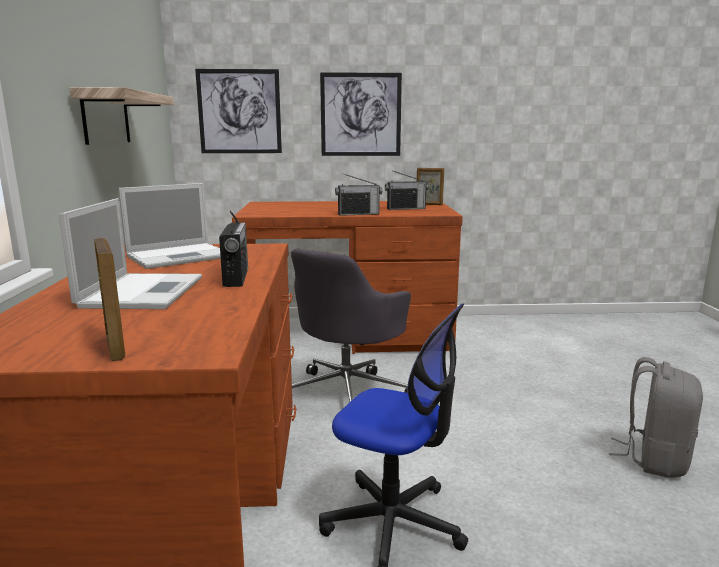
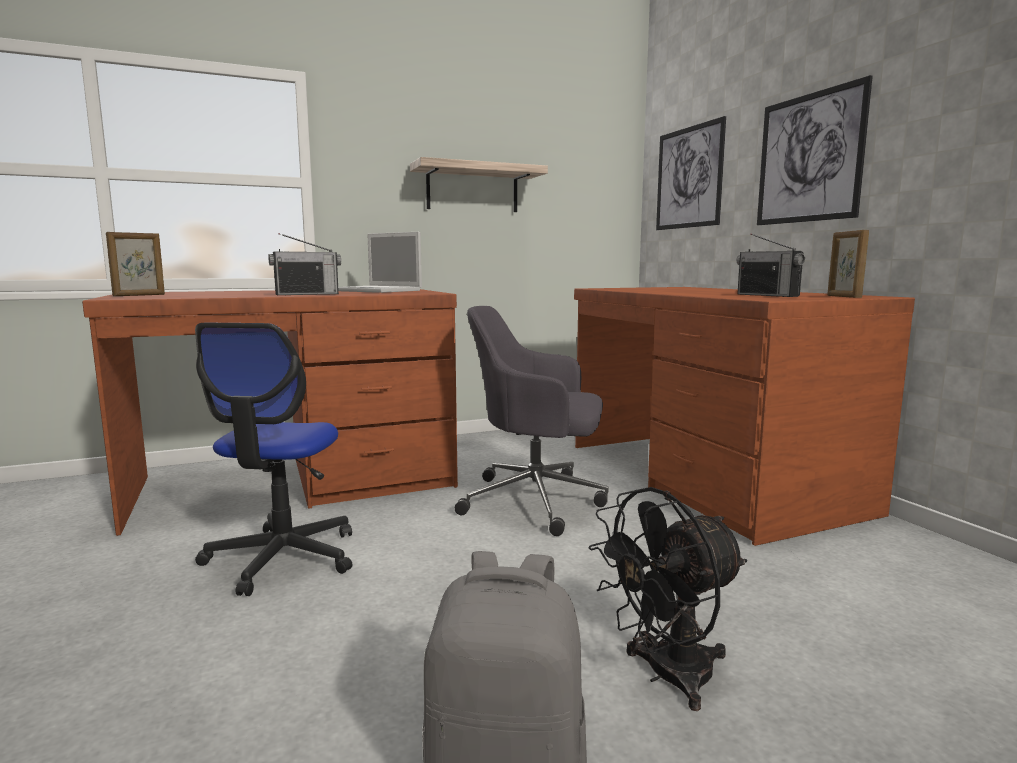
camera: 70 degrees right, 5 degrees down
laptop [59,198,202,309] -> none
radio [335,173,382,216] -> none
none -> black fan [589,487,747,711]

